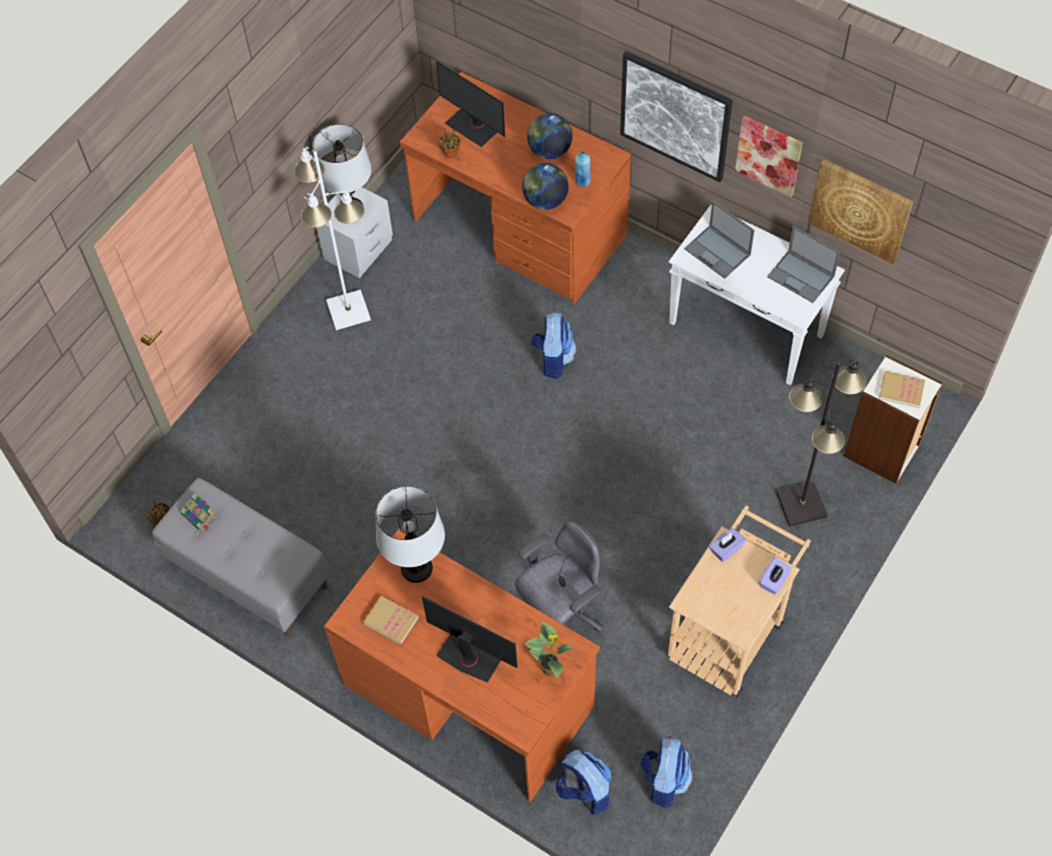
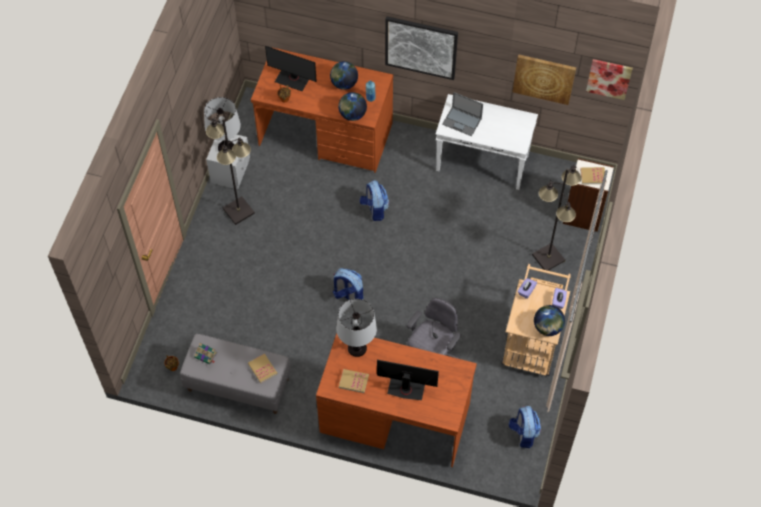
camera: 20 degrees left, 0 degrees up
white floor lamp [294,146,371,330] -> black floor lamp [206,117,255,225]
potted plant [524,621,574,678] -> none
backpack [556,750,611,815] -> backpack moved to [333,268,363,300]
picture [735,115,803,197] -> picture moved to [586,59,633,100]
laptop [767,226,840,303] -> none
none -> book [248,354,277,383]
none -> globe [534,305,565,336]

